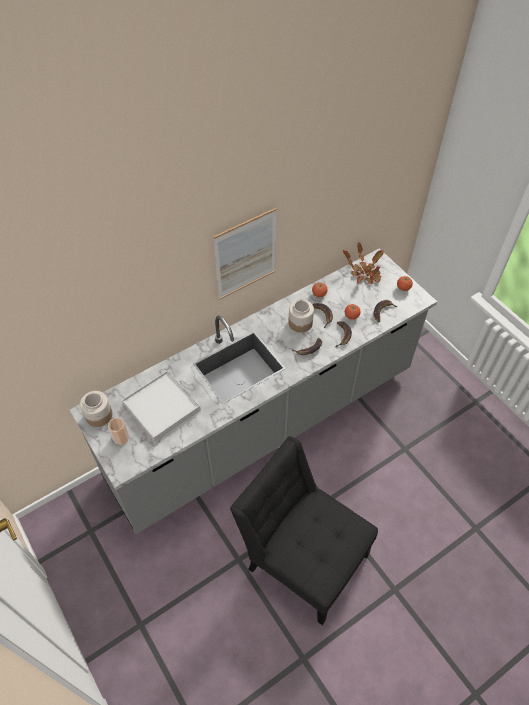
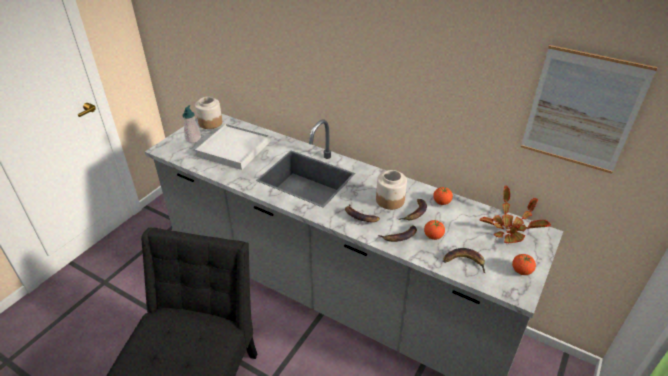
camera: 65 degrees right, 15 degrees down
cup [108,417,129,445] -> soap dispenser [183,105,201,143]
picture [213,208,277,300] -> picture moved to [521,45,658,174]

